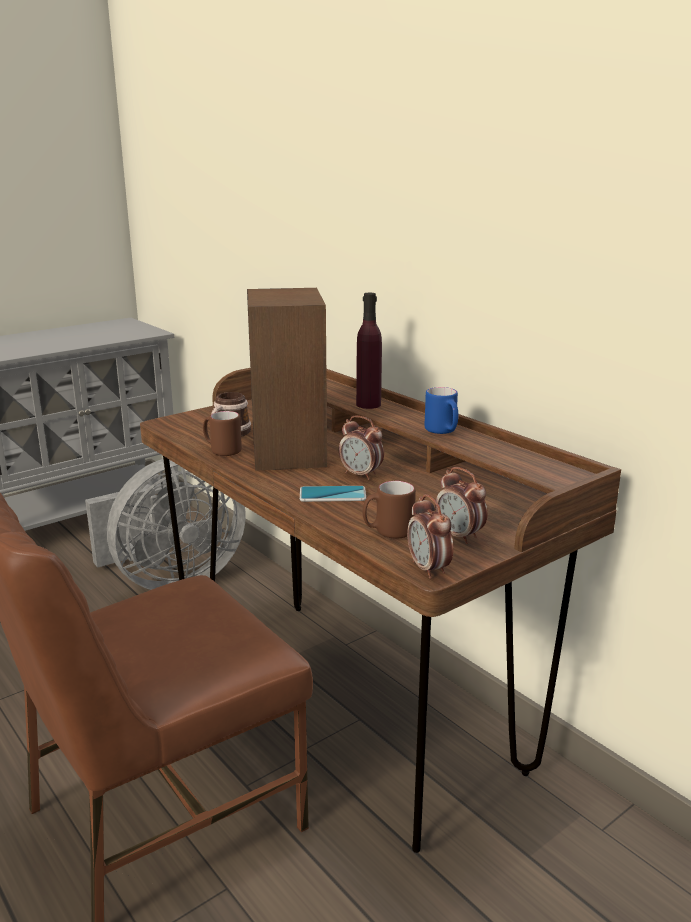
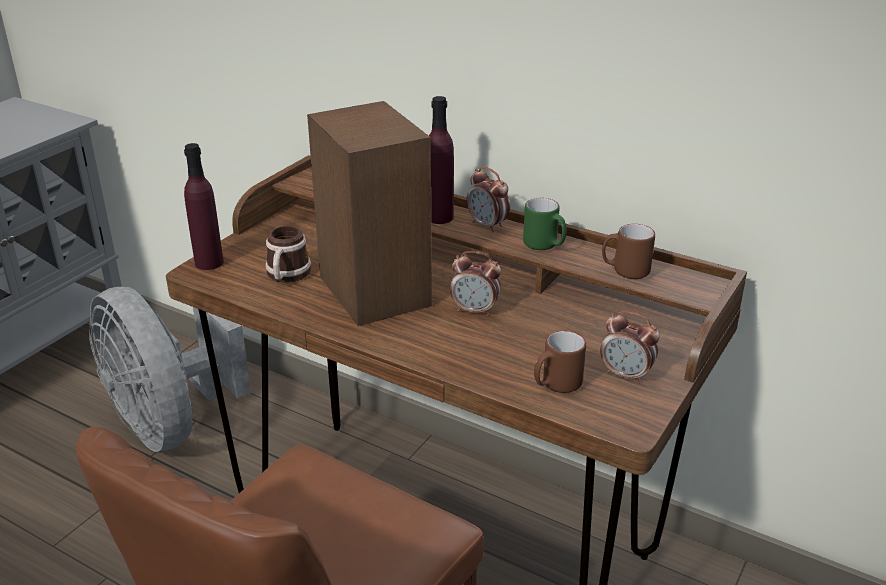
camera: 20 degrees left, 10 degrees up
grey fan [85,459,246,590] -> grey fan turned 105 degrees clockwise [89,287,251,452]
brown mug [203,411,242,456] -> brown mug moved to [602,224,655,279]
phone [300,486,366,502] -> none
alarm clock [407,494,453,579] -> alarm clock moved to [467,167,510,233]
blue mug [425,387,459,434] -> green mug [523,198,567,250]
none -> purple bottle [184,143,224,270]

